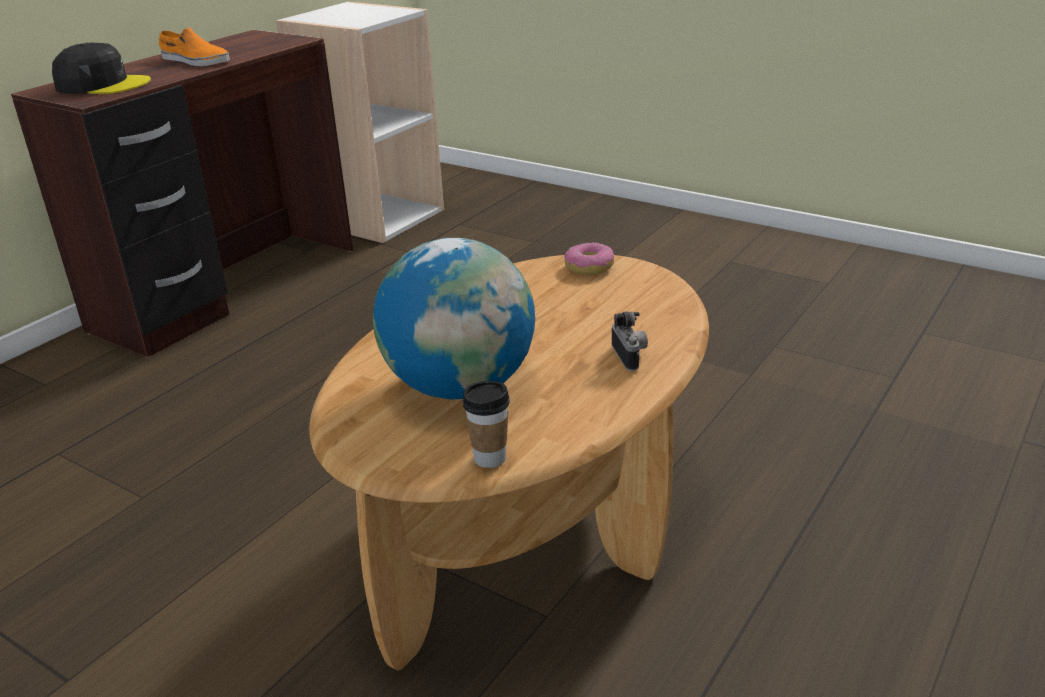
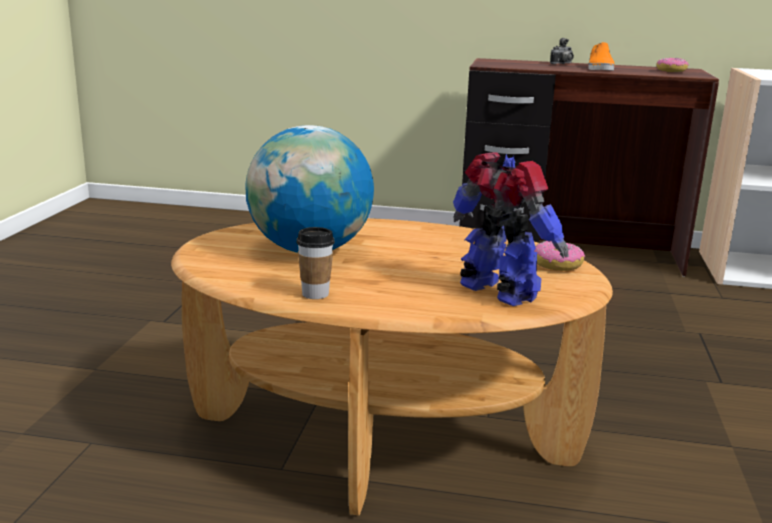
camera: 65 degrees right, 10 degrees down
black cap [52,43,151,94] -> none
cup [462,381,510,468] -> cup moved to [296,227,335,299]
camera [612,311,648,371] -> camera moved to [550,38,574,64]
none -> toy robot [453,152,569,306]
none -> donut [656,57,689,72]

